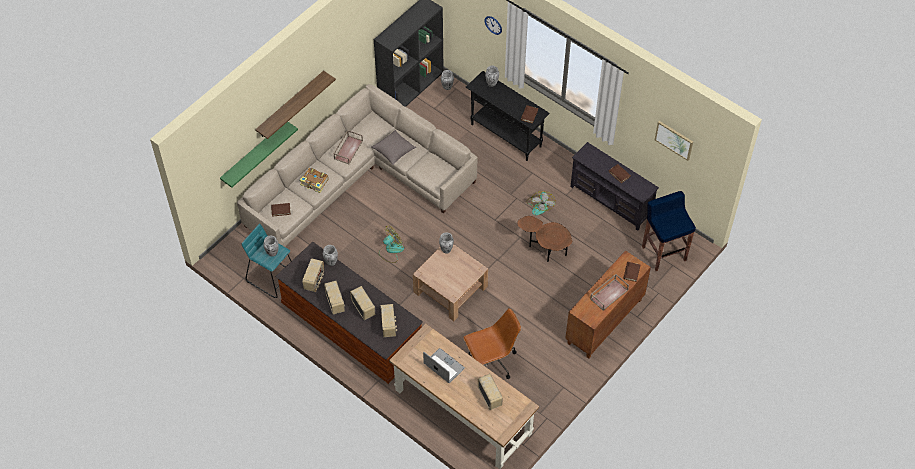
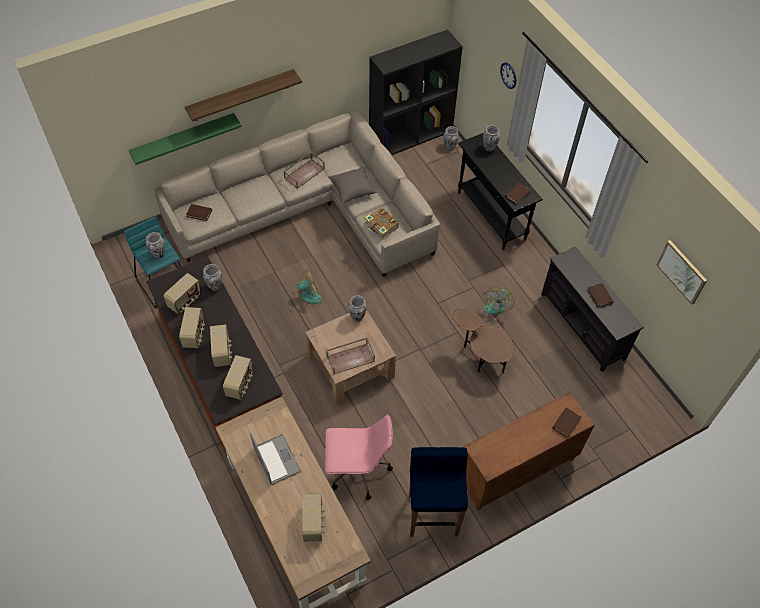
camera: 20 degrees right, 0 degrees up
book [300,168,329,193] -> book moved to [364,208,399,240]
brown office chair [463,308,521,379] -> pink office chair [325,414,393,500]
brown tray [590,274,629,311] -> brown tray moved to [326,337,375,374]
blue stool [642,191,696,271] -> blue stool moved to [409,447,468,537]

